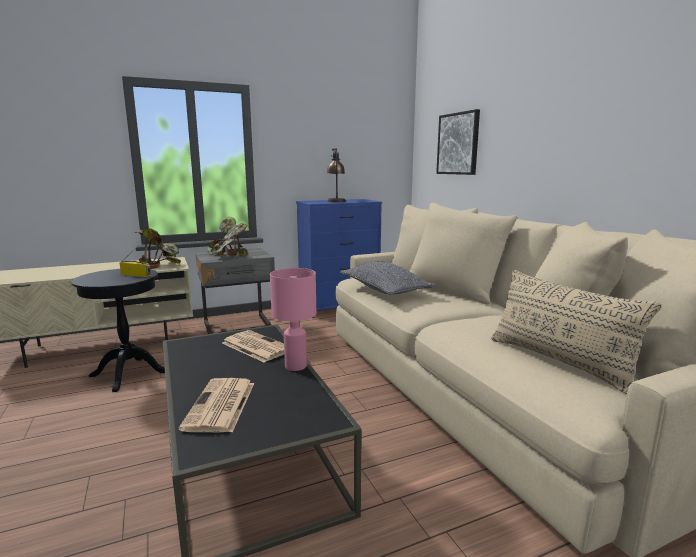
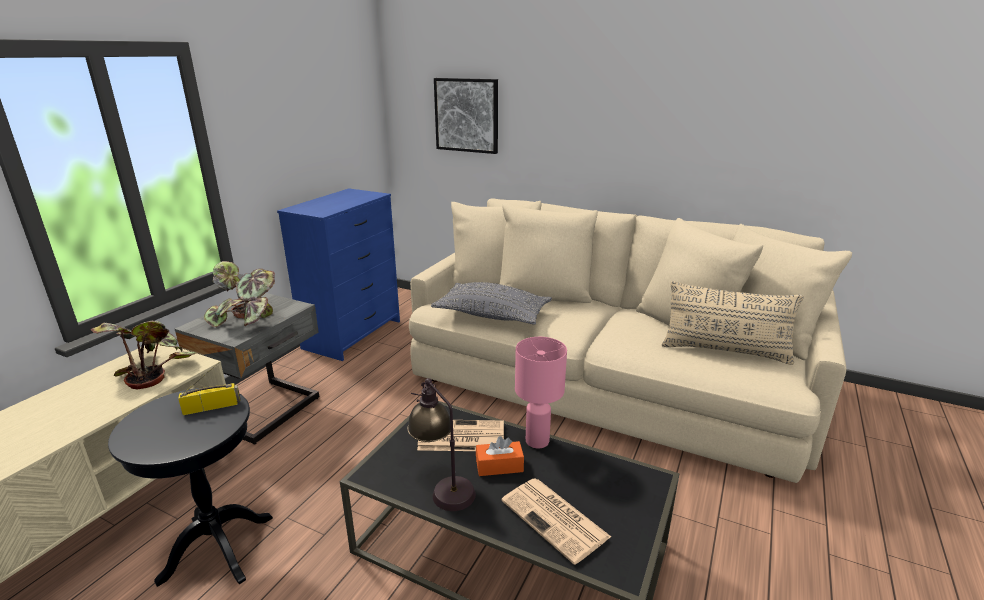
camera: 40 degrees left, 10 degrees up
table lamp [327,148,346,202] -> table lamp moved to [407,378,476,511]
none -> orange tissue box [476,436,524,476]

